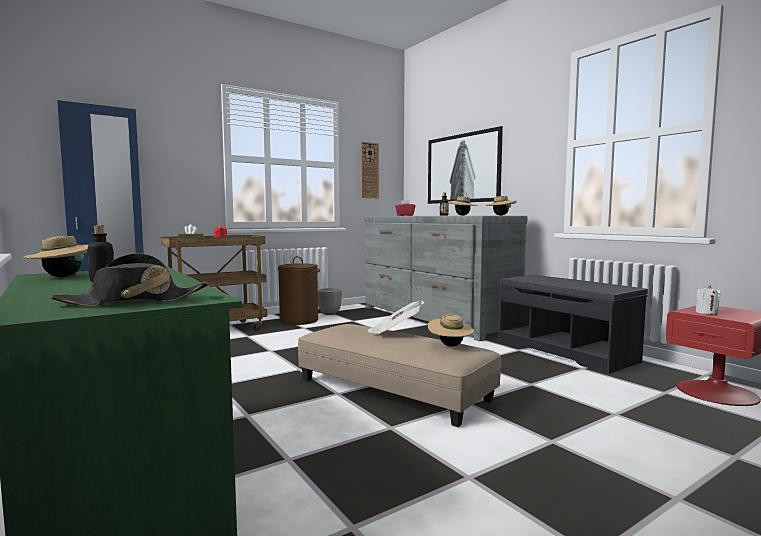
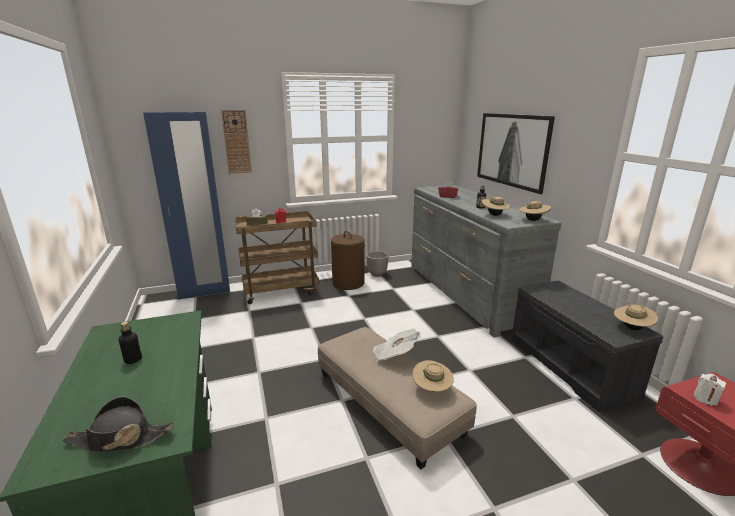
camera: 15 degrees right, 15 degrees up
beige hat [23,235,88,277] -> beige hat moved to [614,302,658,330]
wall clock [361,142,379,198] -> wall clock moved to [221,110,252,174]

